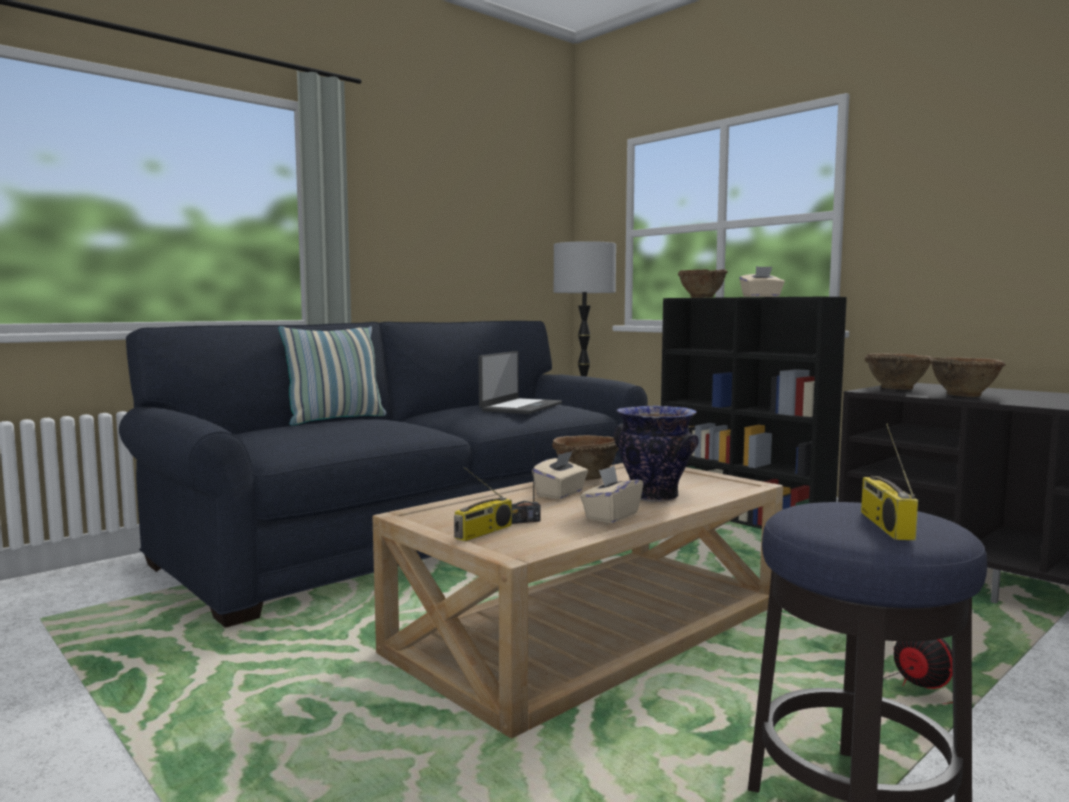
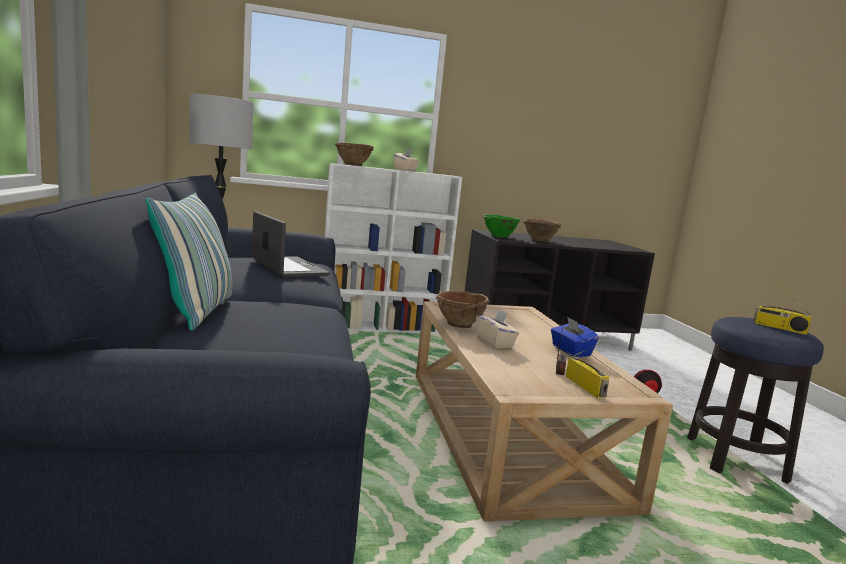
camera: 60 degrees left, 5 degrees up
beige tissue box [580,466,643,523] -> blue tissue box [551,317,599,357]
vase [614,405,699,502] -> none
black bookcase [661,297,847,529] -> white bookcase [325,163,462,334]
brown bowl [865,353,932,390] -> green bowl [484,215,520,237]

